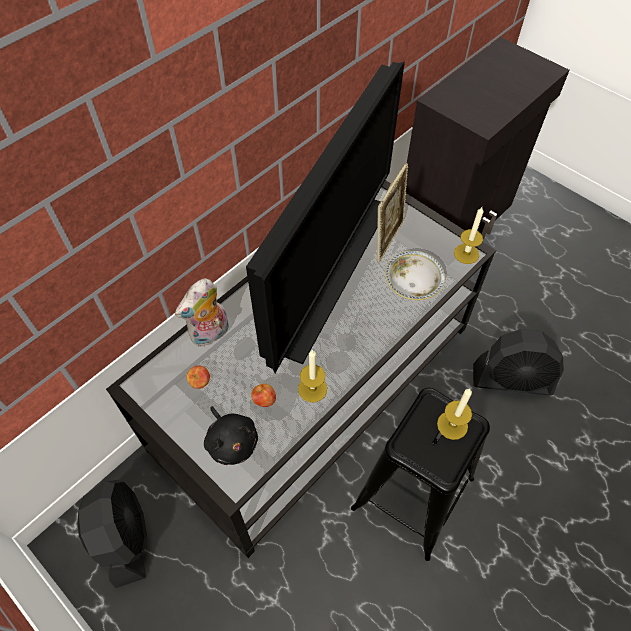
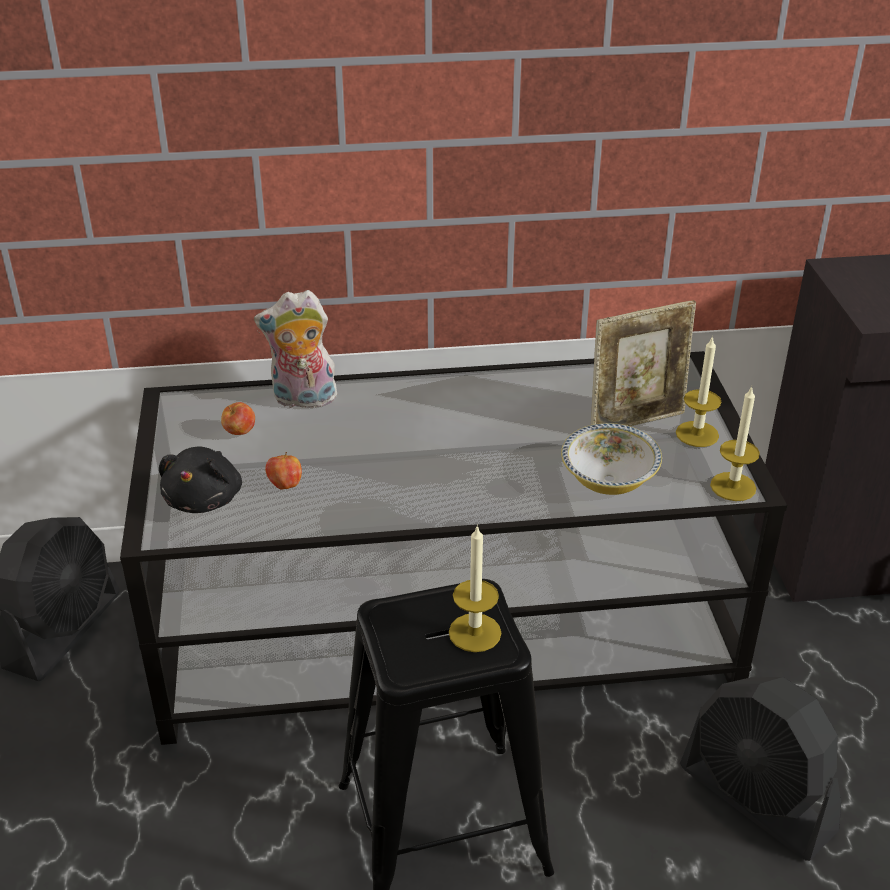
camera: 40 degrees right, 20 degrees down
television [246,61,405,373] -> none
candle [298,350,327,402] -> candle moved to [676,336,721,447]

